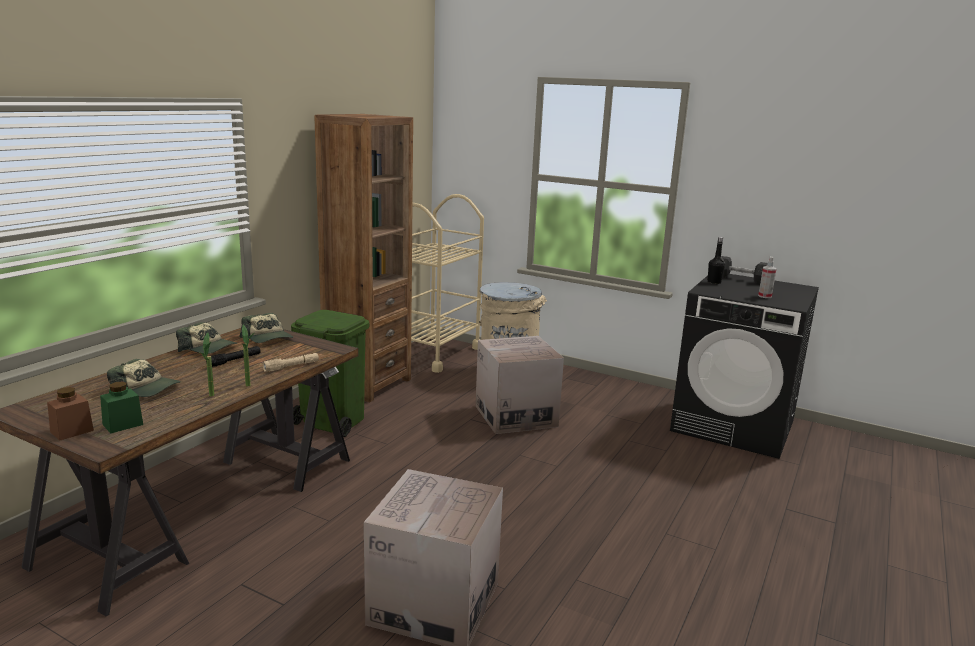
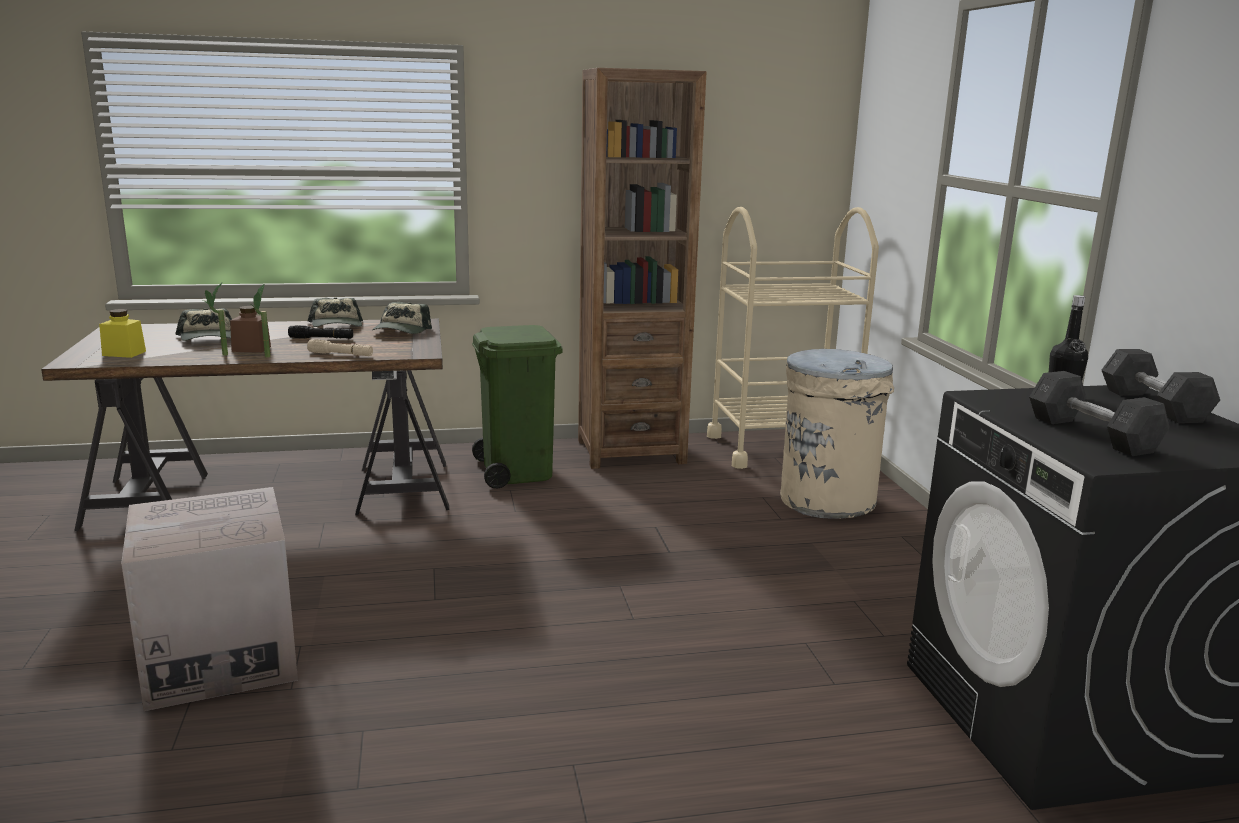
camera: 50 degrees right, 0 degrees up
brown jar [47,387,94,441] -> brown jar moved to [230,306,271,353]
green jar [100,382,143,434] -> yellow jar [99,309,146,358]
cardboard box [475,336,564,434] -> none
spray bottle [758,257,777,298] -> grey dumbbell [1029,371,1169,456]

